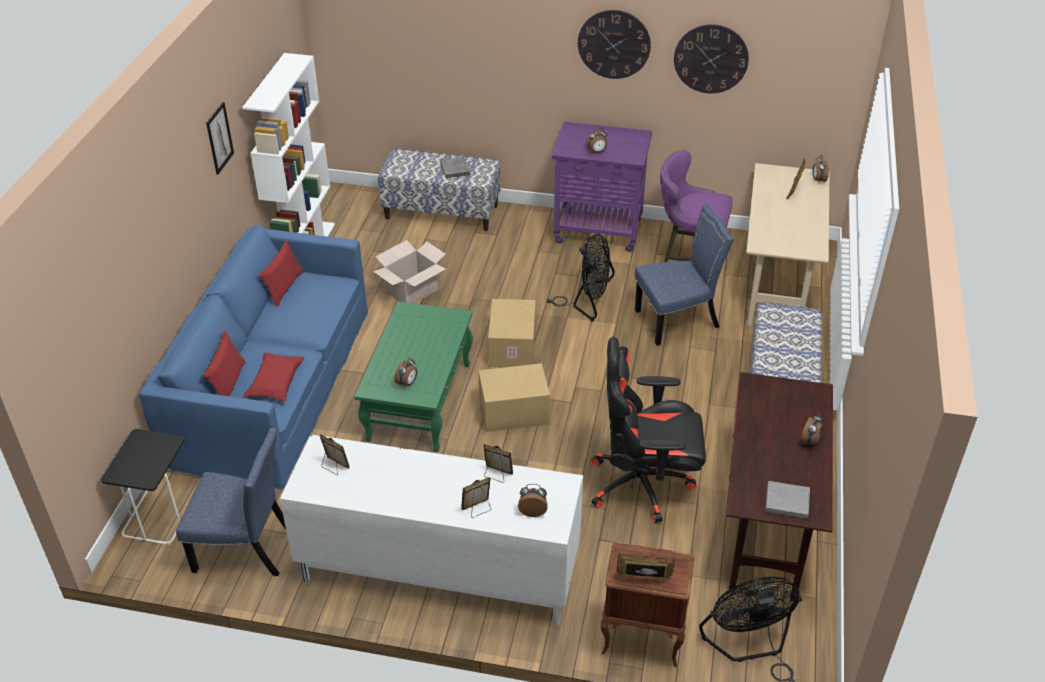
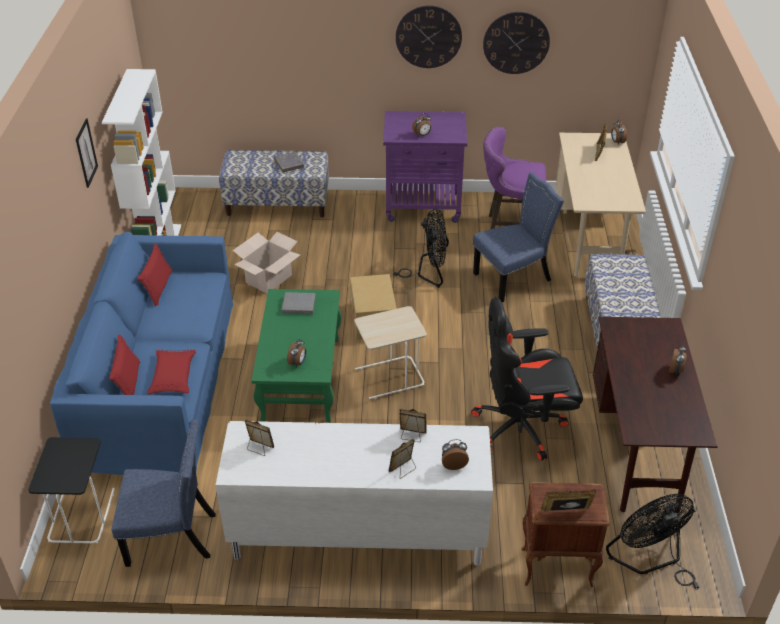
camera: 10 degrees left, 0 degrees up
cardboard box [478,363,550,432] -> beige side table [354,306,427,399]
grey book [765,481,810,519] -> grey book moved to [282,292,316,314]

